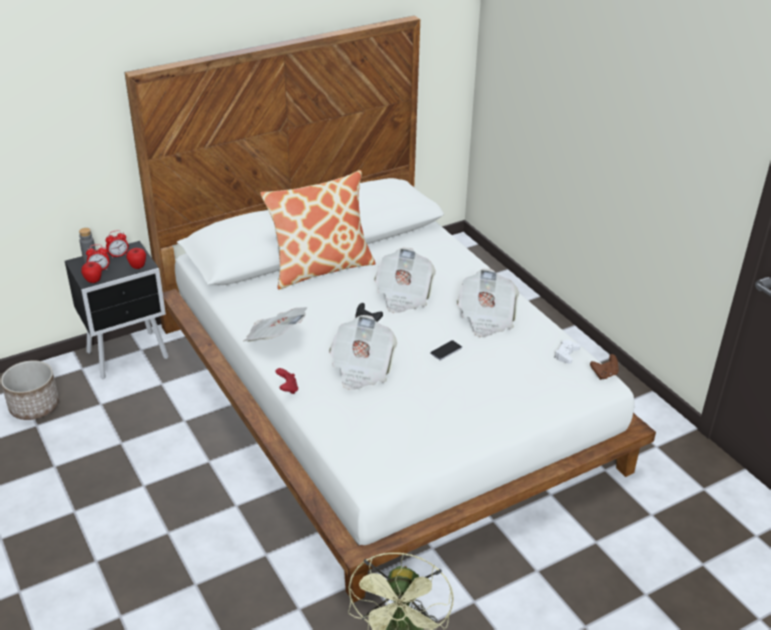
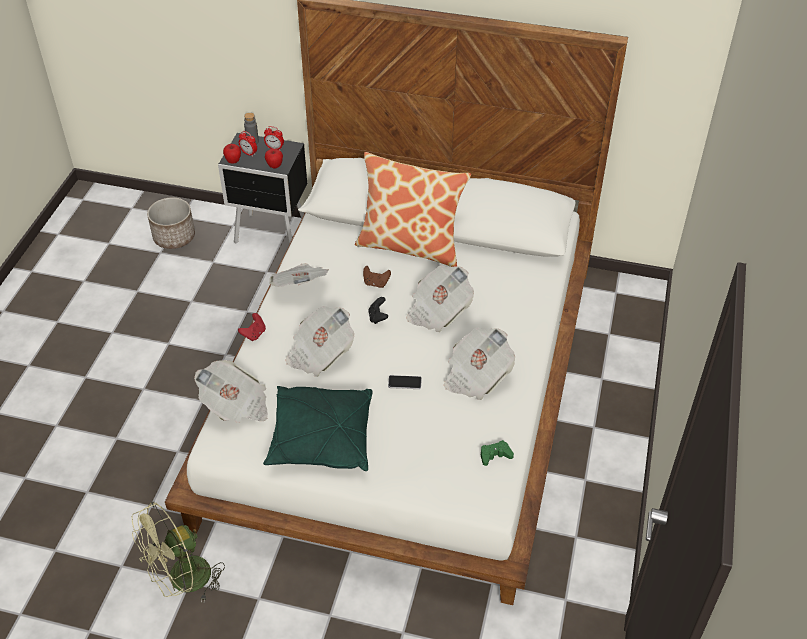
camera: 45 degrees right, 10 degrees up
white game controller [554,340,581,364] -> green game controller [481,440,514,466]
brown game controller [590,354,619,380] -> brown game controller moved to [363,266,391,288]
none -> newspaper [194,360,268,423]
none -> green pillow [263,386,373,471]

